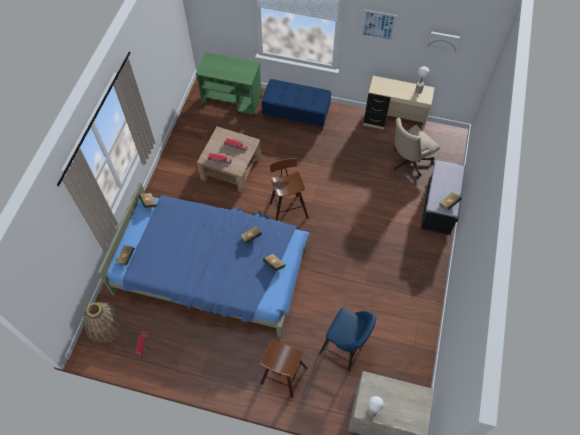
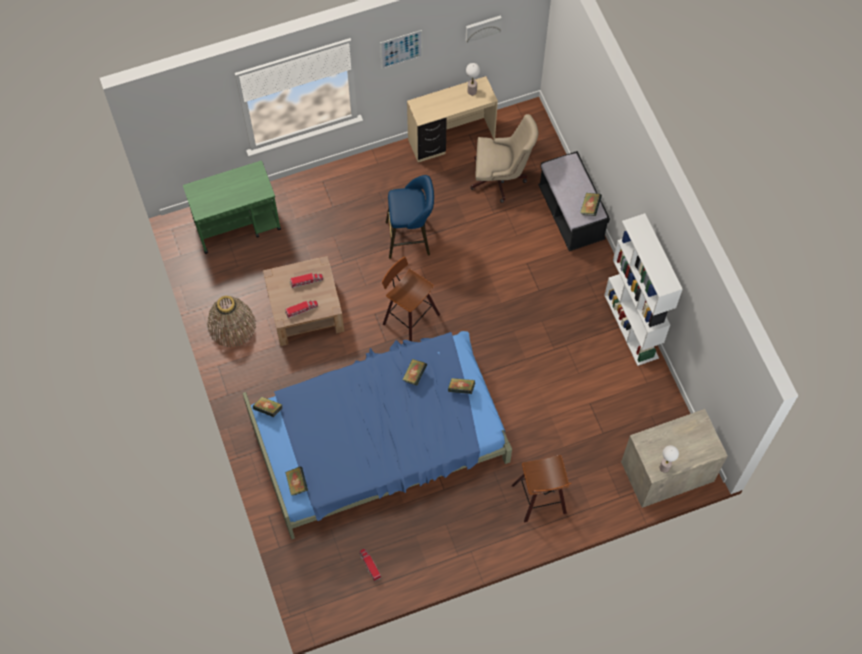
camera: 35 degrees left, 5 degrees up
basket [83,302,125,344] -> basket moved to [208,296,256,348]
blue bench [262,79,331,131] -> none
blue stool [319,308,376,371] -> blue stool moved to [386,175,434,259]
beige office chair [393,118,440,179] -> beige office chair turned 105 degrees counterclockwise [470,114,538,203]
none -> white bookcase [604,213,683,366]

